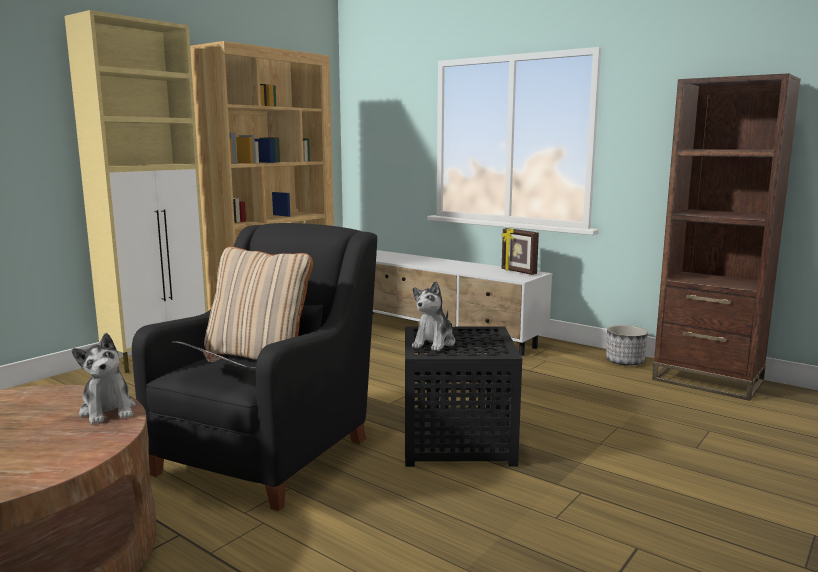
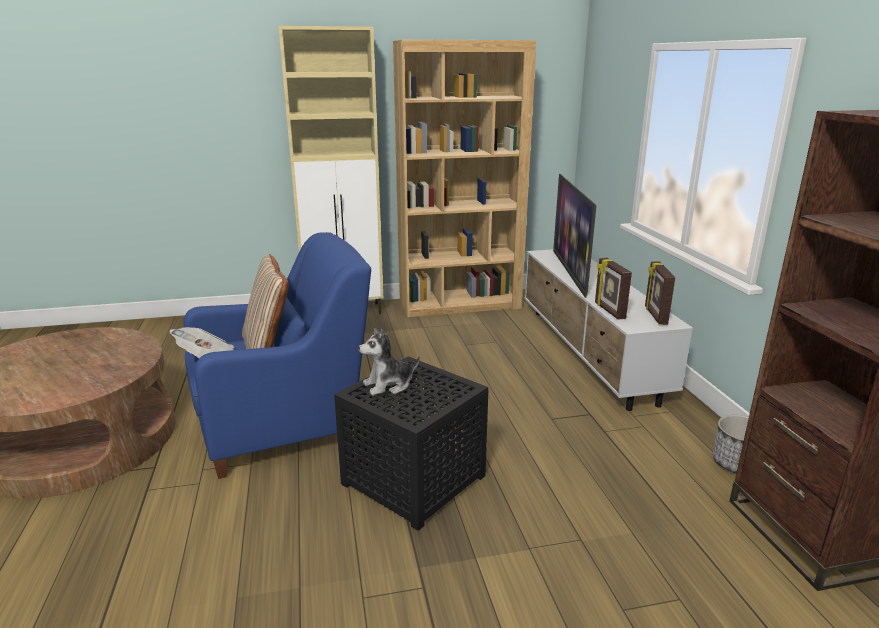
camera: 40 degrees right, 10 degrees up
plush toy [72,333,136,424] -> none
black armchair [132,223,377,511] -> blue armchair [183,232,371,479]
none -> television [553,174,596,298]
none -> picture frame [595,258,632,320]

